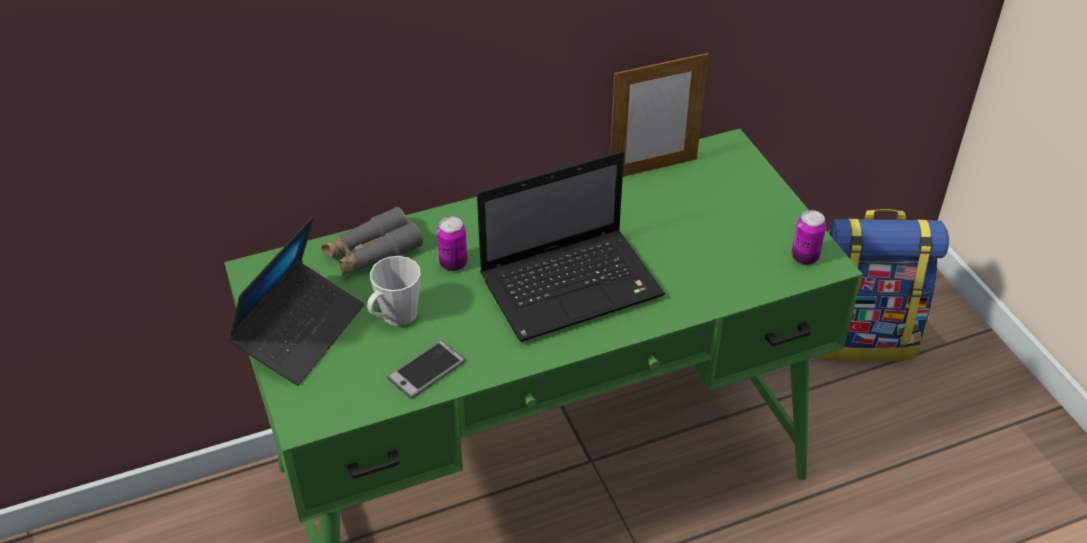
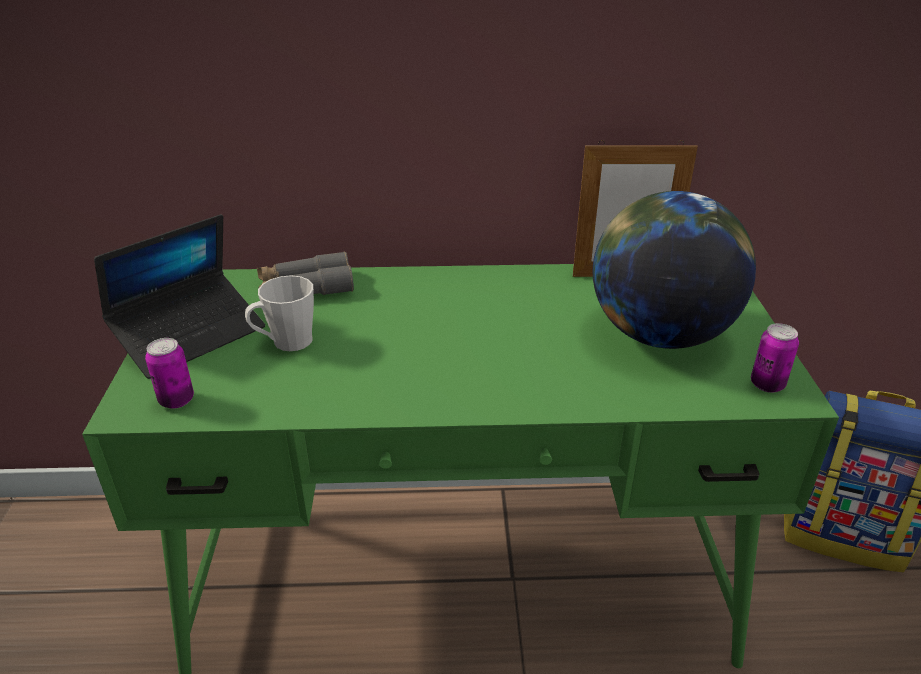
camera: 20 degrees right, 10 degrees down
phone [387,340,466,399] -> none
can [437,217,468,271] -> can moved to [145,338,194,409]
laptop [477,151,665,342] -> none
none -> globe [593,191,756,349]

